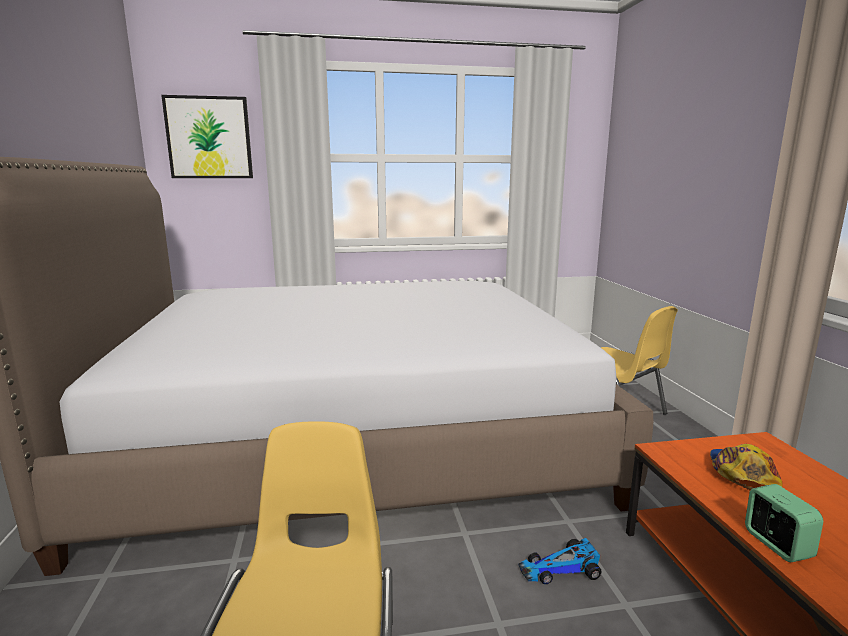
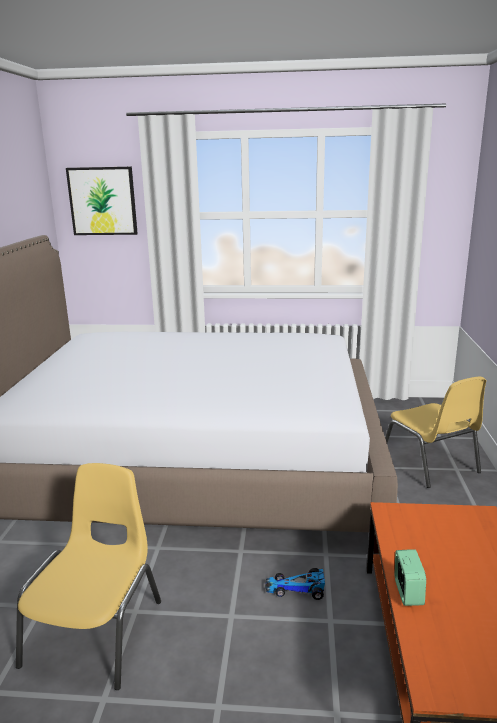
camera: 15 degrees right, 5 degrees up
cap [710,444,783,490] -> none

